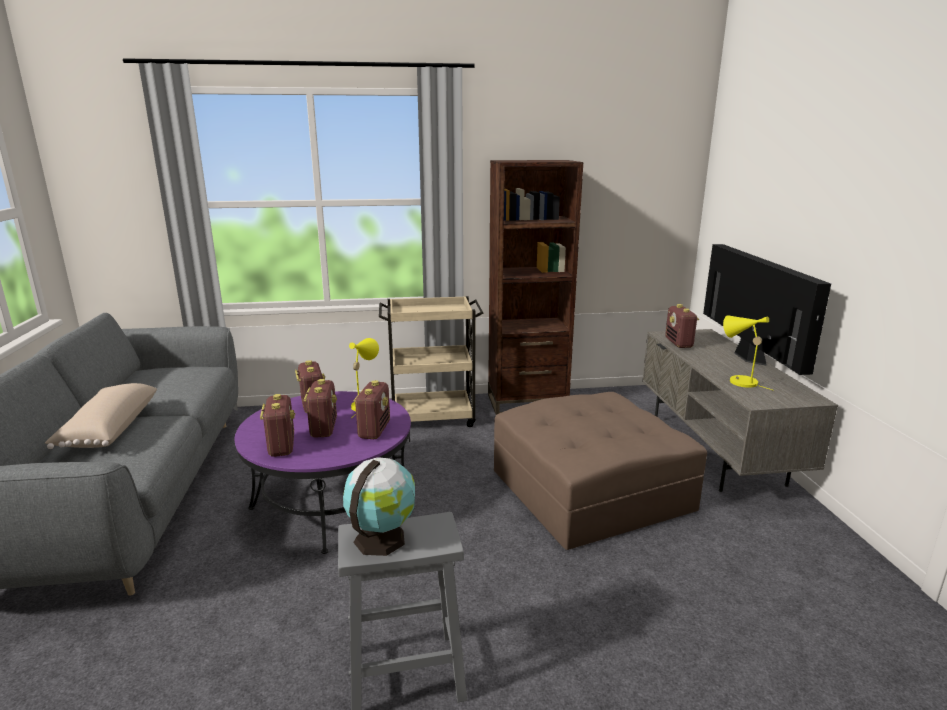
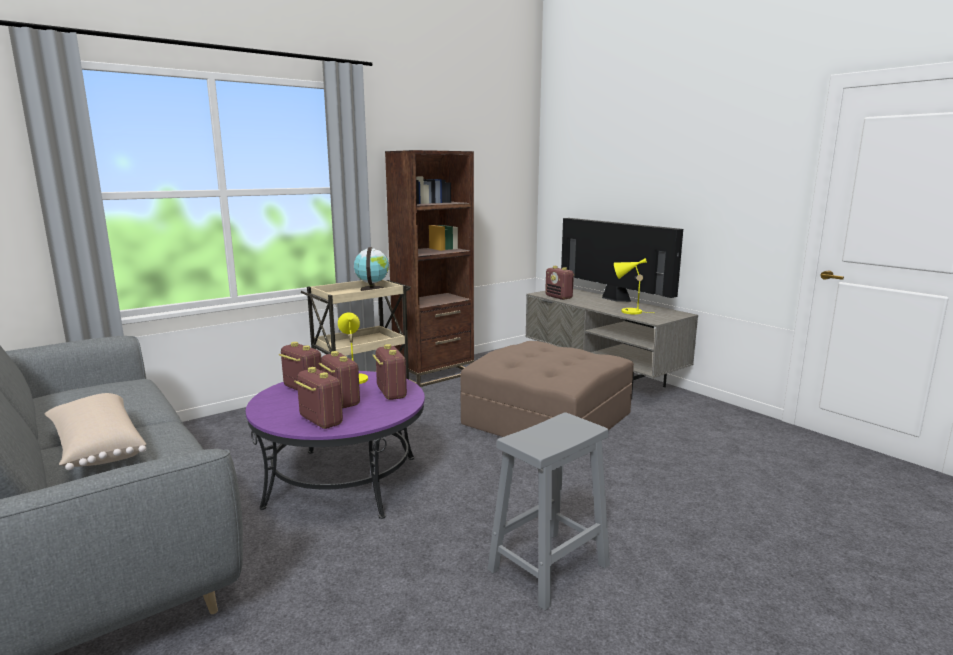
camera: 30 degrees left, 5 degrees down
globe [343,457,415,556] -> globe moved to [354,247,389,291]

